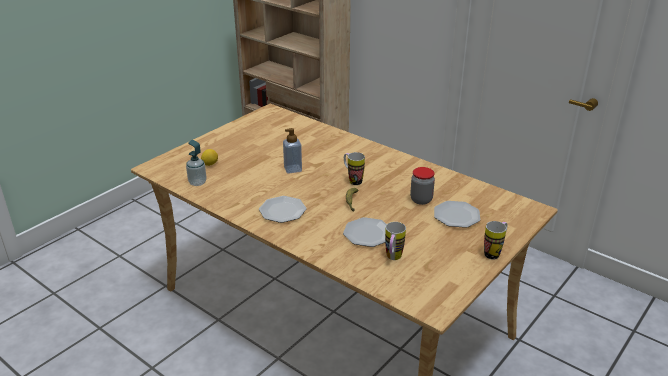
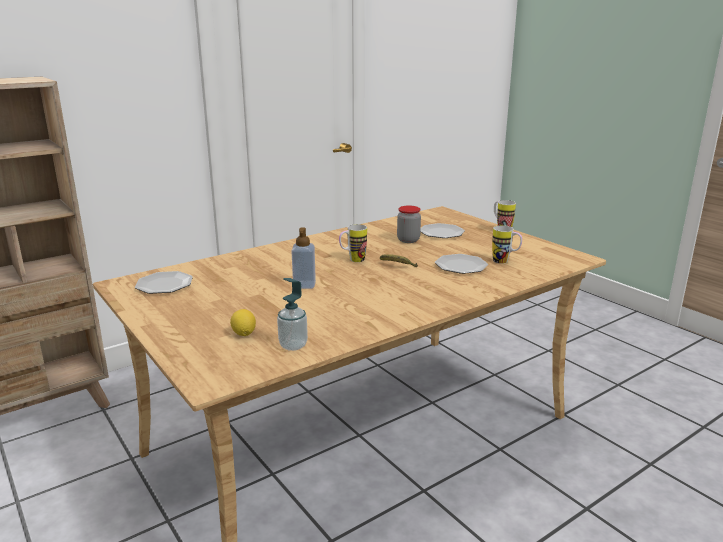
camera: 75 degrees left, 10 degrees down
plate [259,196,306,223] -> plate moved to [135,271,193,294]

